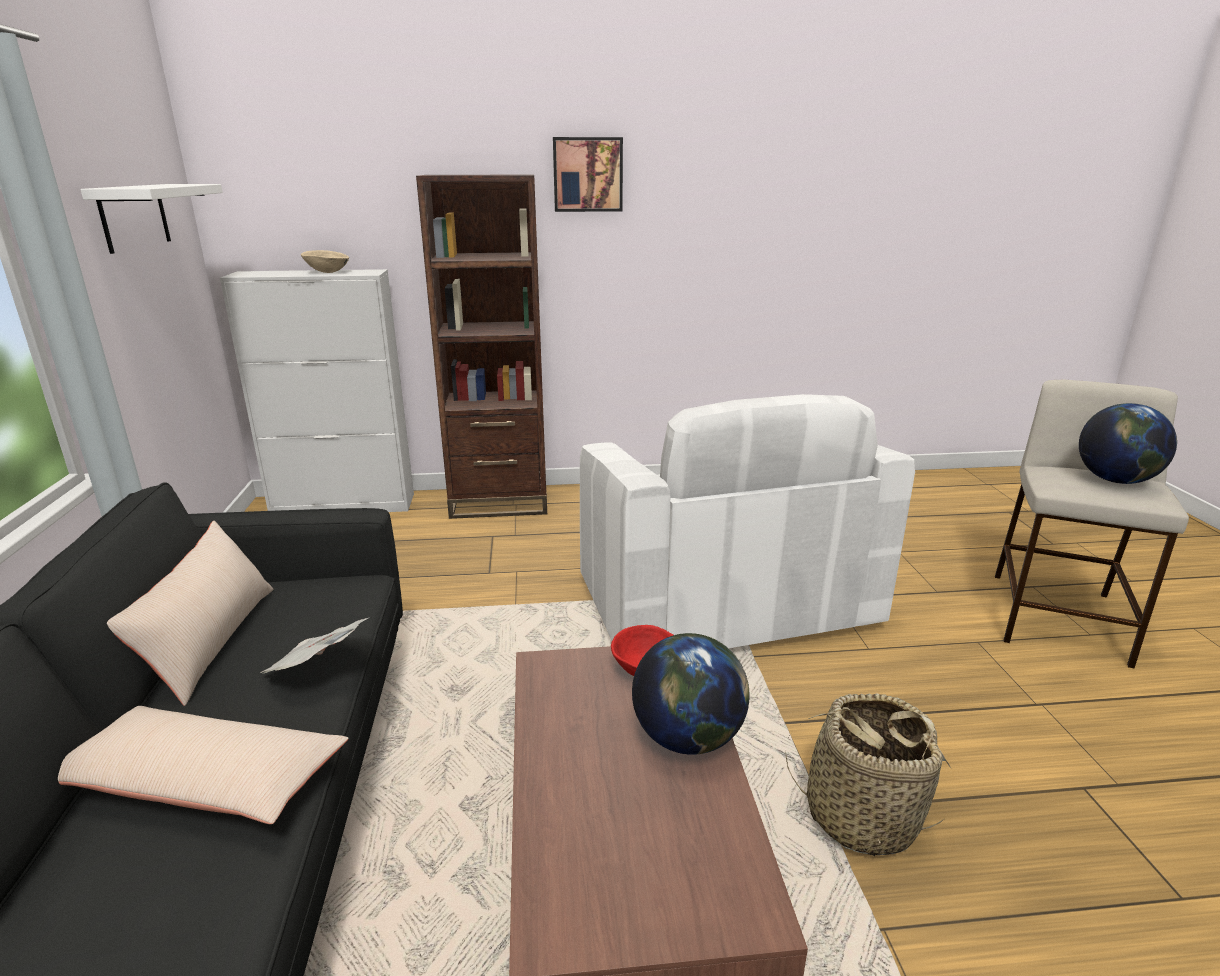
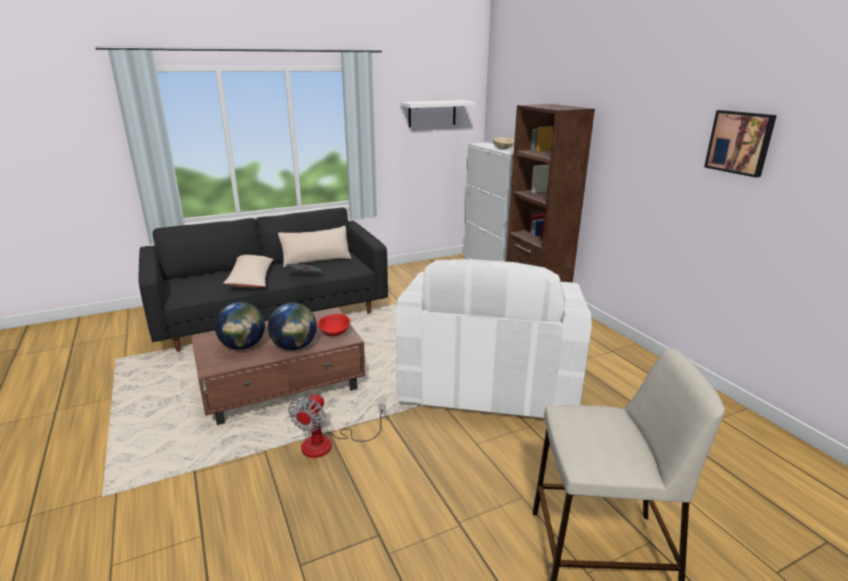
camera: 70 degrees right, 0 degrees up
picture [553,137,623,212] -> picture moved to [704,110,777,178]
white armchair [580,394,915,648] -> white armchair turned 45 degrees counterclockwise [396,259,592,418]
basket [785,693,951,856] -> fan [288,393,386,458]
globe [1079,403,1177,484] -> globe moved to [215,302,265,350]

